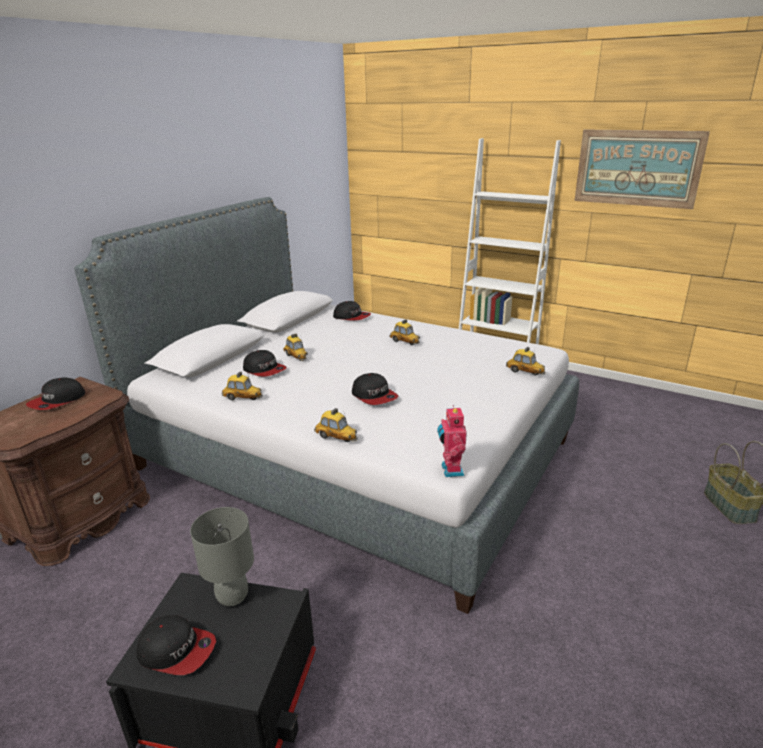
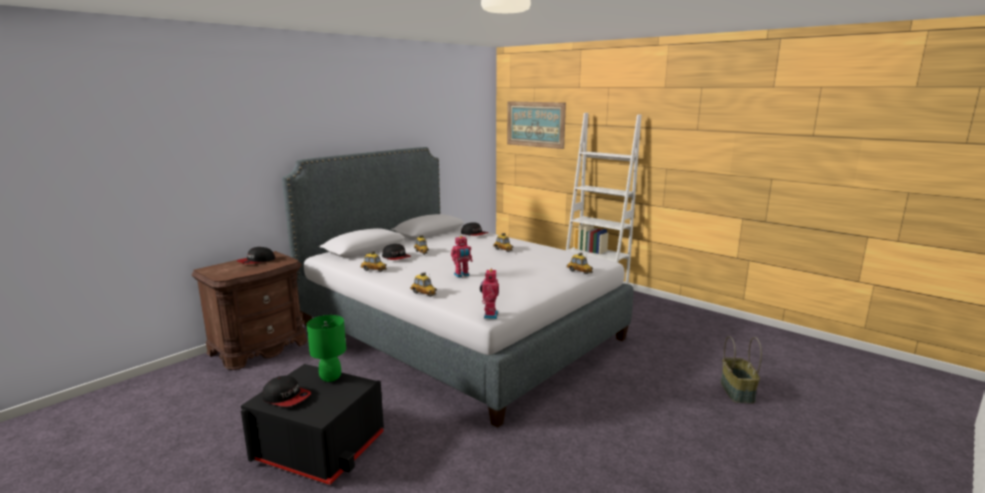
camera: 10 degrees right, 10 degrees down
grey table lamp [190,507,254,606] -> green table lamp [307,315,346,382]
cap [352,373,398,405] -> toy robot [451,236,473,278]
picture [575,129,710,209] -> picture moved to [507,102,566,149]

